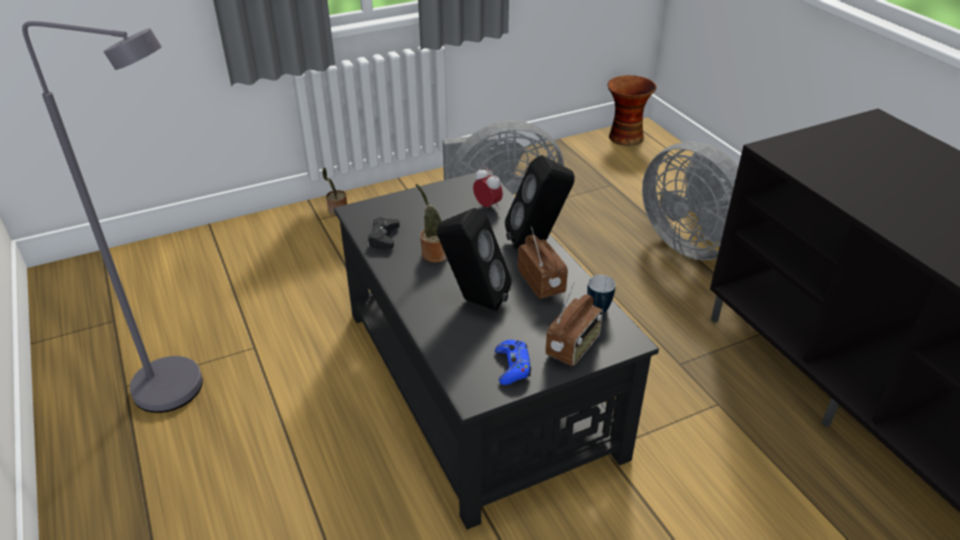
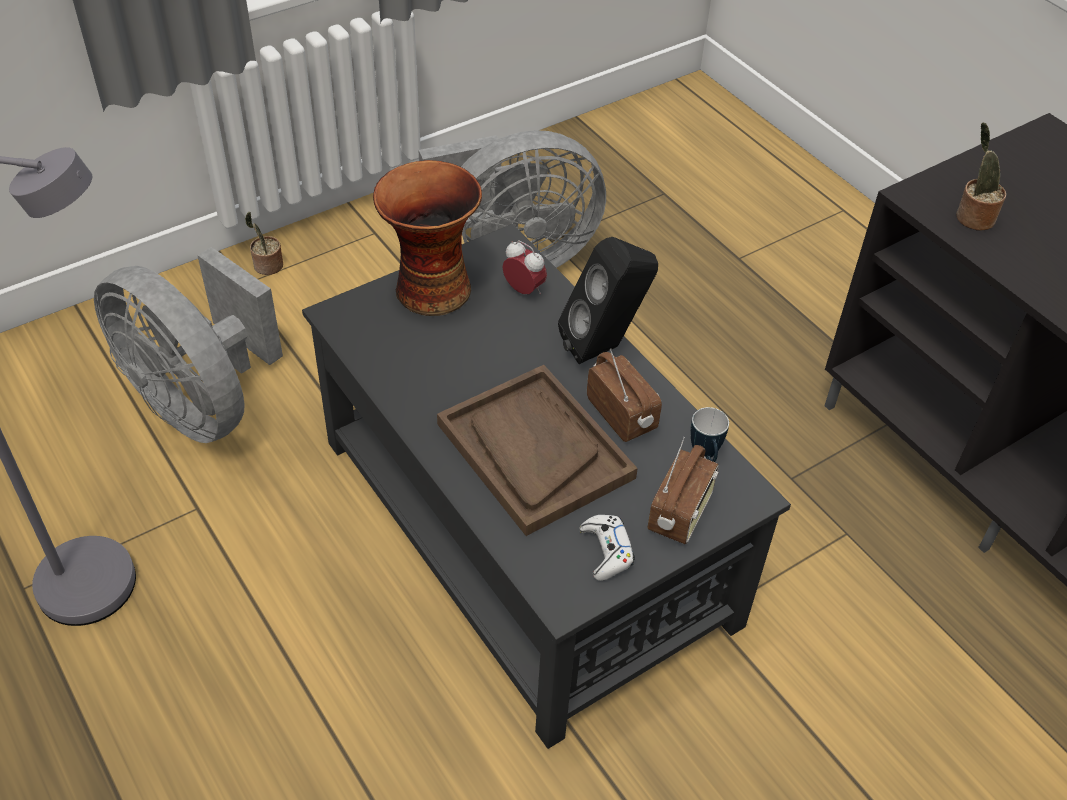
camera: 10 degrees left, 10 degrees up
black game controller [368,217,400,249] -> none
potted plant [416,184,447,263] -> potted plant moved to [956,123,1006,231]
black speaker [437,208,512,311] -> brown tray [437,365,638,536]
blue game controller [495,340,531,385] -> white game controller [579,515,635,581]
vase [608,75,657,146] -> vase moved to [373,160,482,316]
grey fan [642,142,739,260] -> grey fan moved to [94,247,283,443]

